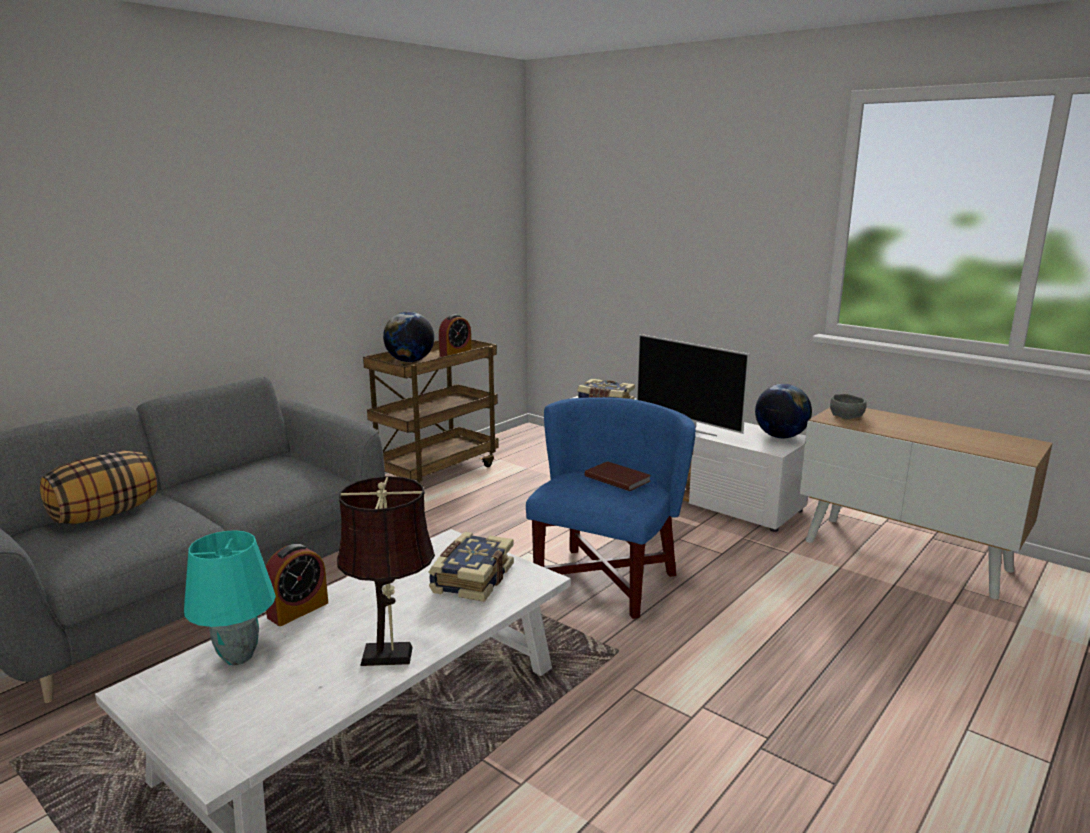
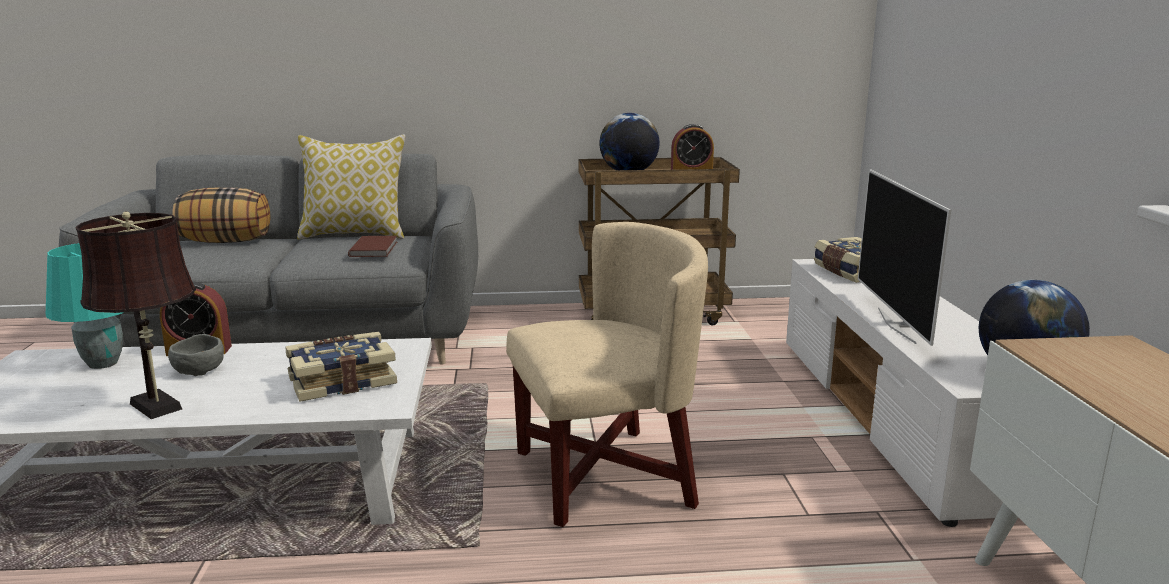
camera: 45 degrees right, 0 degrees up
blue armchair [526,397,696,619] -> beige armchair [506,222,708,527]
brown book [585,461,651,491] -> brown book moved to [348,236,397,257]
grey bowl [830,394,867,419] -> grey bowl moved to [168,334,224,376]
none -> pillow [297,135,406,240]

